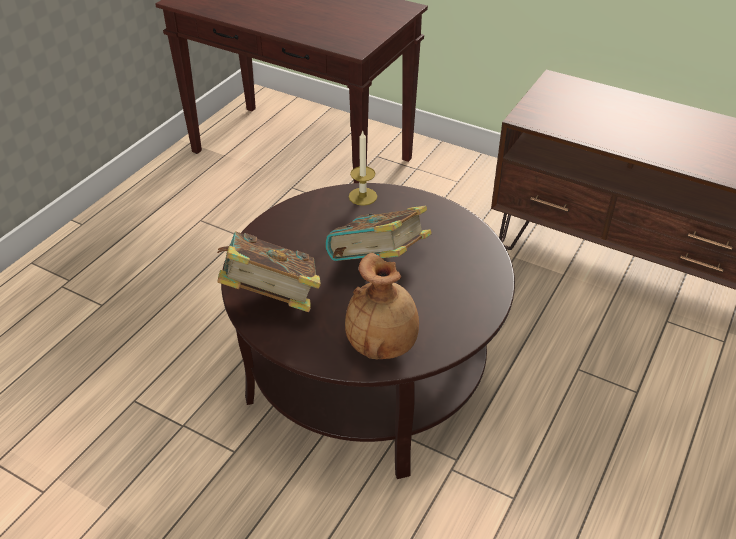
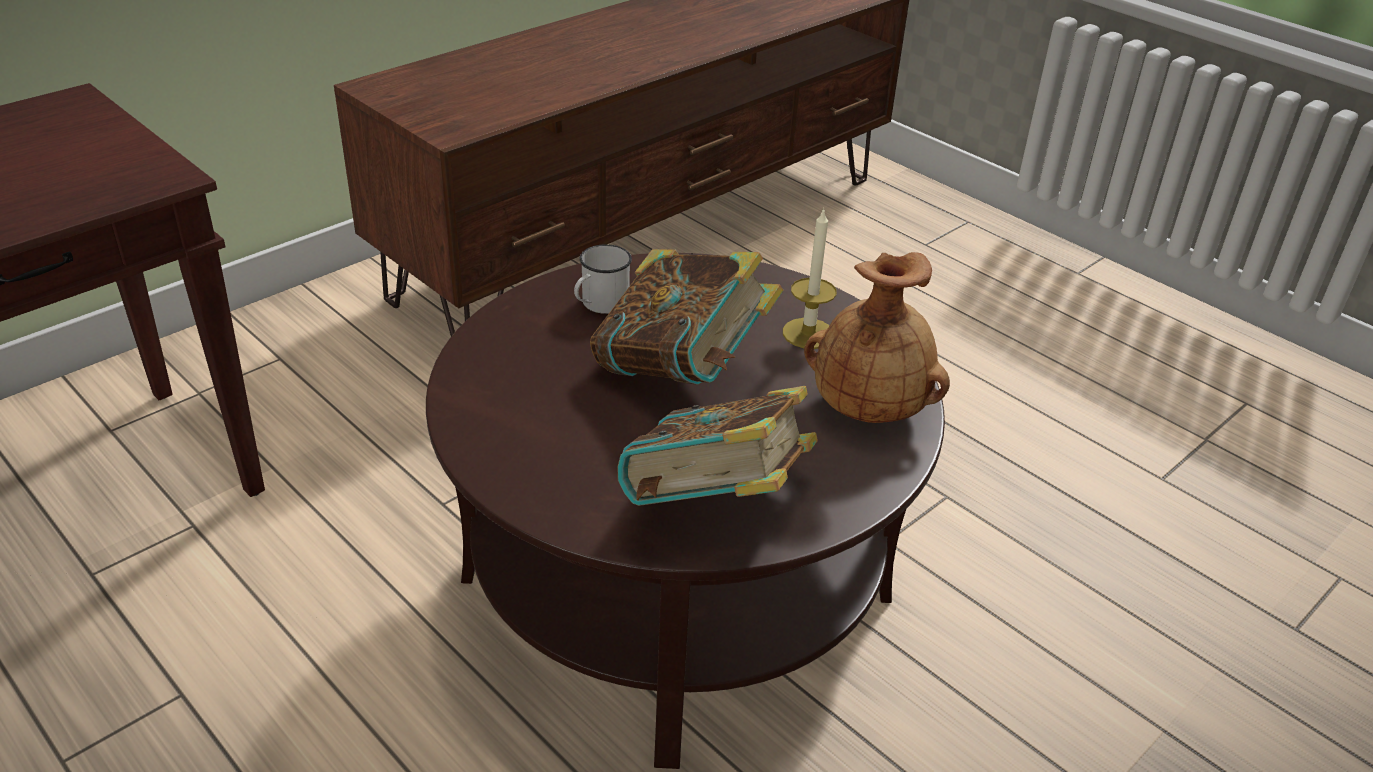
camera: 75 degrees left, 5 degrees down
candle [349,130,377,206] -> candle moved to [783,208,837,349]
none -> white mug [574,244,632,314]

